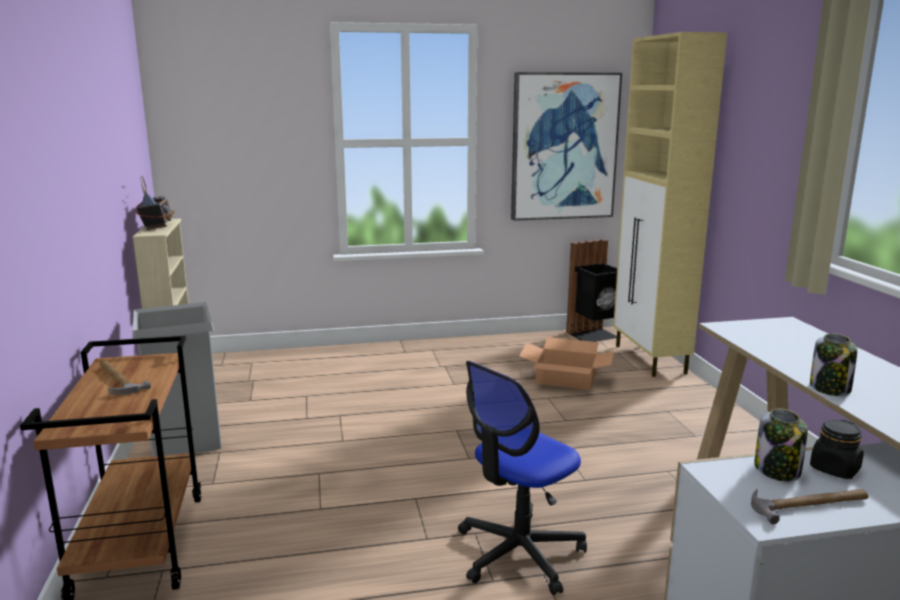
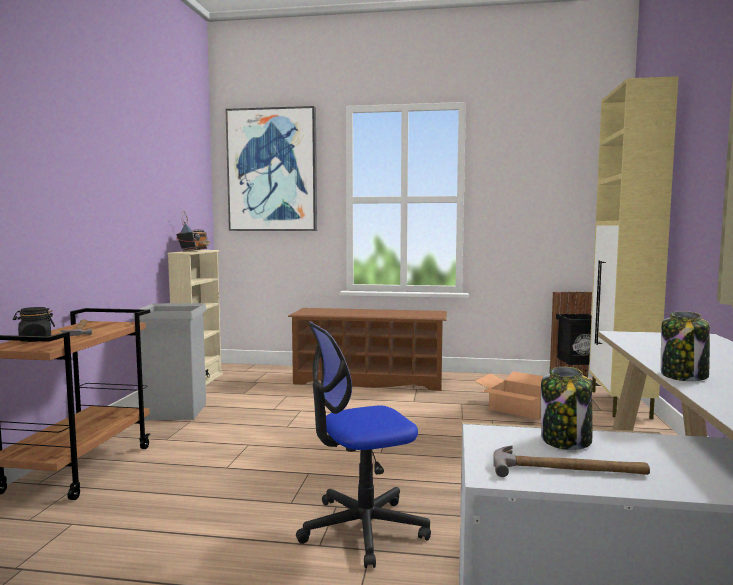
camera: 20 degrees right, 10 degrees down
picture [511,72,622,221] -> picture moved to [225,106,317,231]
black jar [810,420,864,479] -> black jar moved to [13,307,55,342]
none -> brown shoe rack [288,308,447,391]

